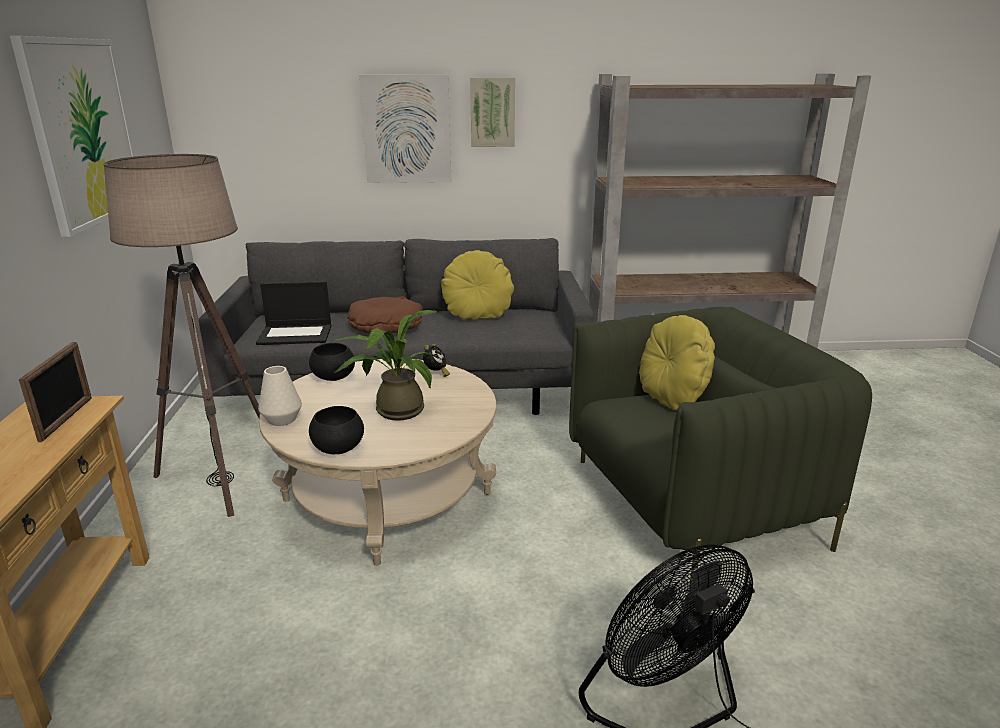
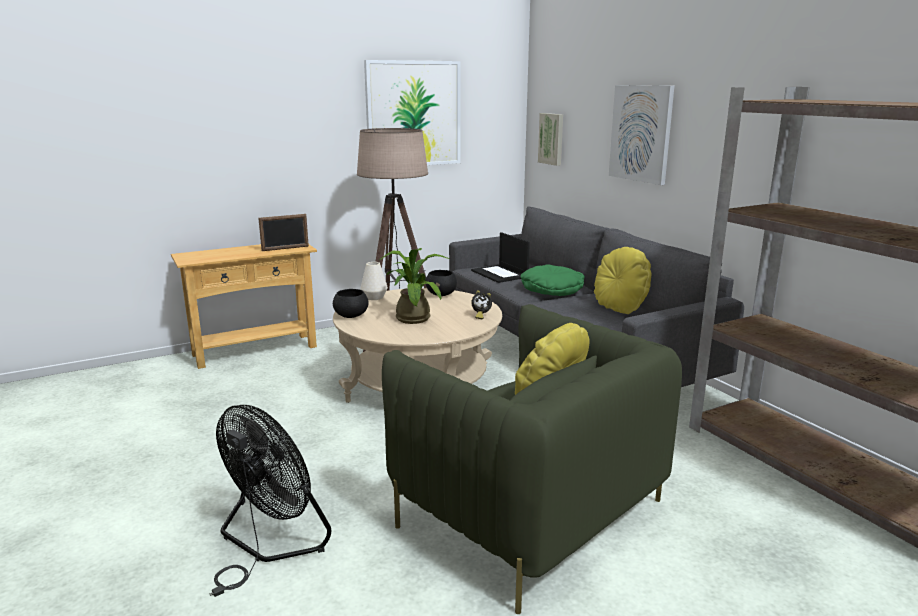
camera: 65 degrees right, 5 degrees down
brown pillow [347,296,423,334] -> green pillow [521,264,585,296]
picture [470,77,515,147] -> picture moved to [538,113,563,166]

